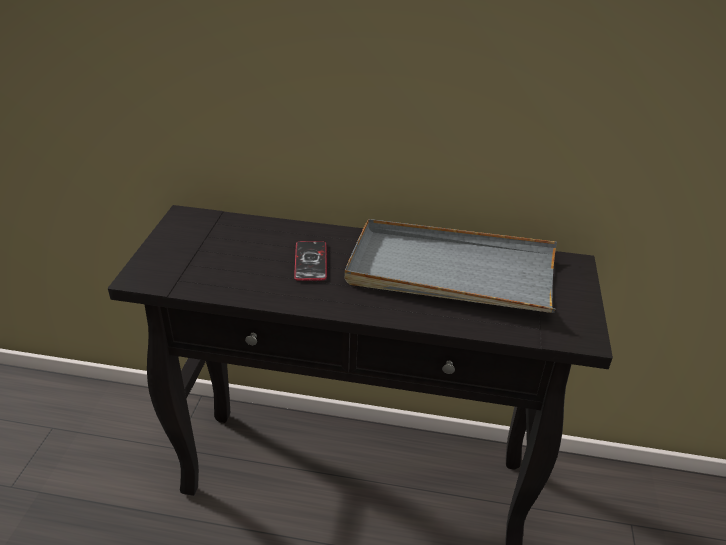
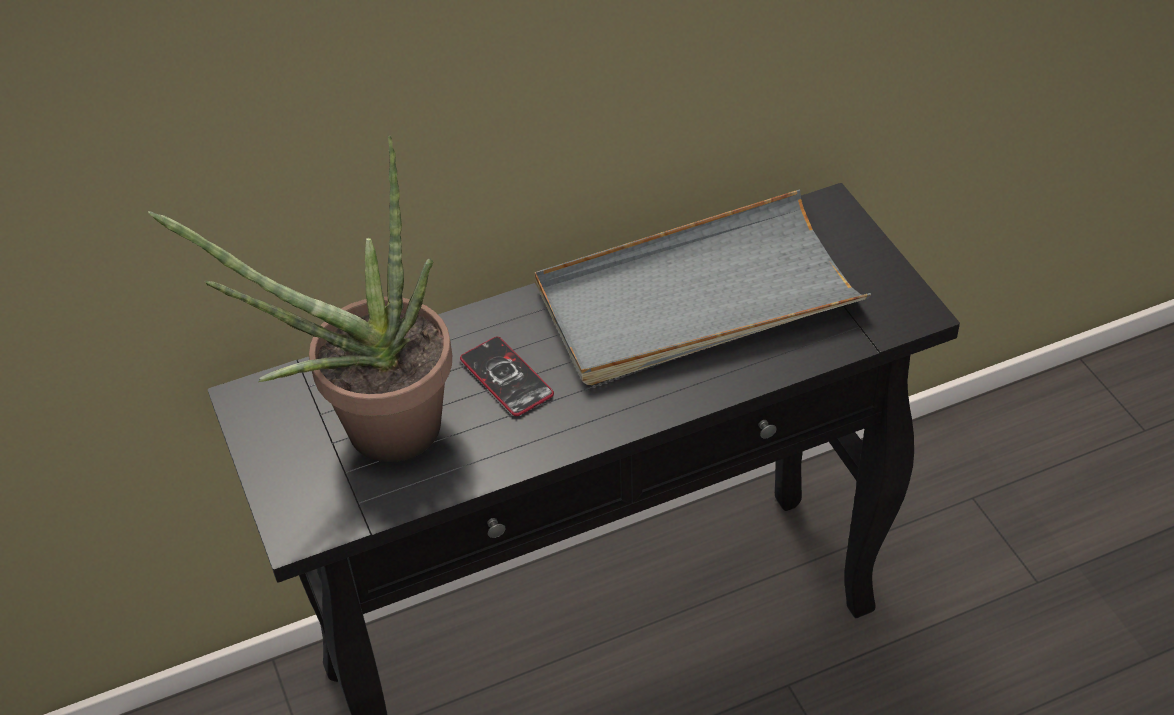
camera: 30 degrees left, 10 degrees up
none -> potted plant [148,136,452,462]

